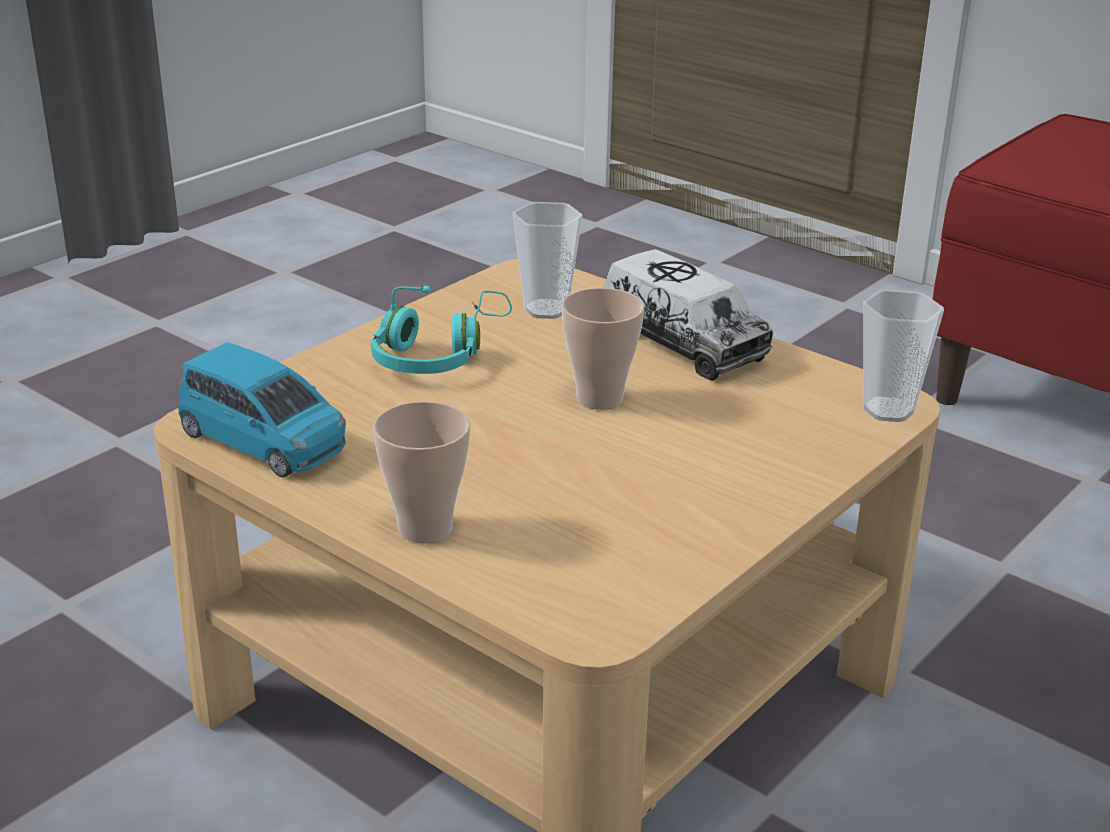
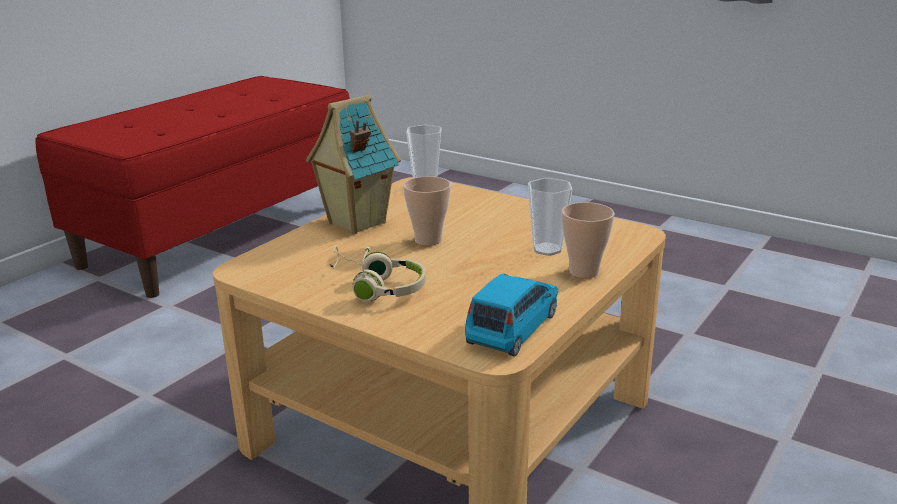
camera: 95 degrees left, 5 degrees down
turquoise headphones [371,286,512,374] -> beige headphones [330,246,426,302]
cup [513,202,582,319] -> cup moved to [528,178,573,256]
toy truck [604,249,773,380] -> toy house [306,94,401,234]

